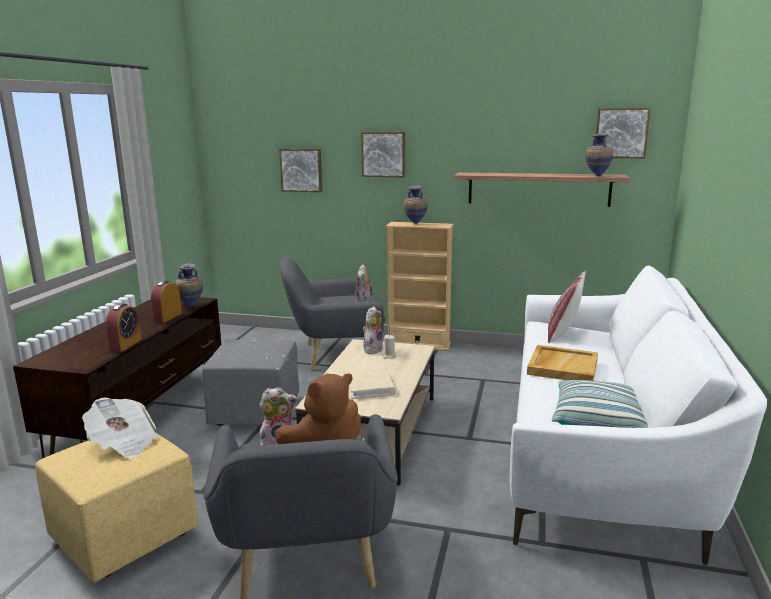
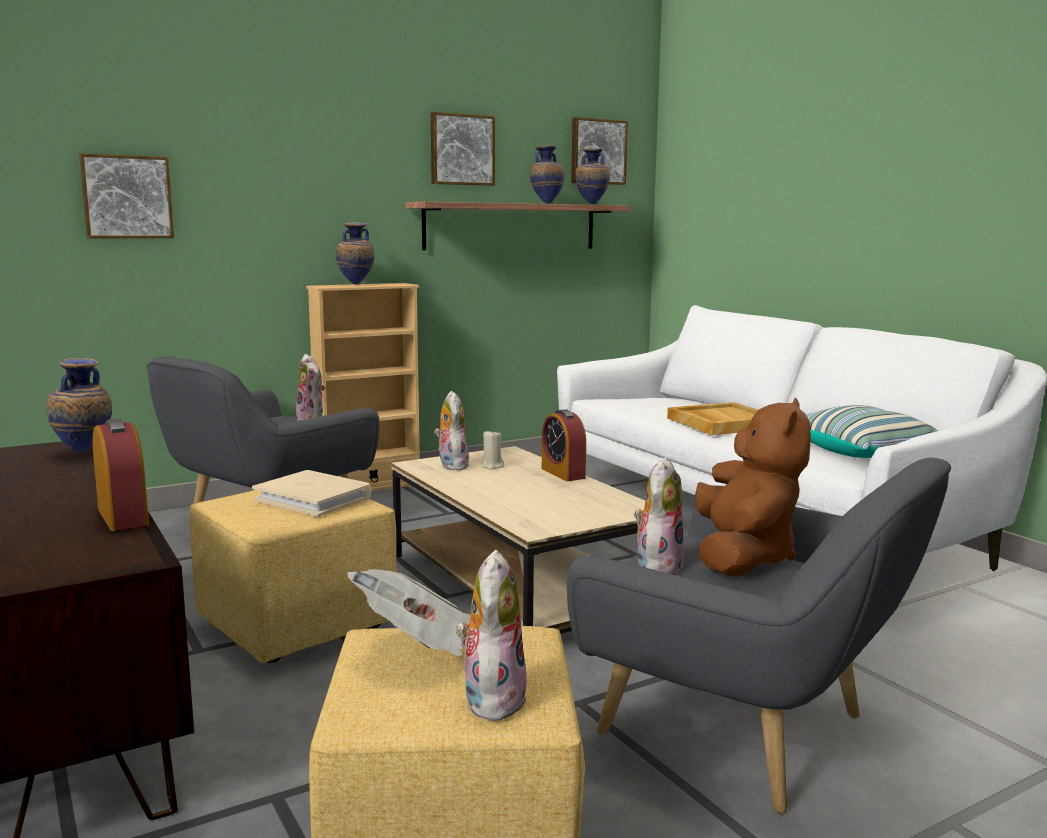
camera: 45 degrees left, 5 degrees down
alarm clock [151,281,182,323] -> alarm clock moved to [542,409,586,481]
grey ottoman [202,339,299,426] -> yellow ottoman [190,490,396,663]
beige book [344,366,396,399] -> beige book moved to [252,470,372,517]
picture [361,132,405,177] -> picture moved to [431,112,495,186]
pillow [548,270,586,343] -> none
none -> plush toy [456,550,527,721]
none -> vase [530,145,565,204]

